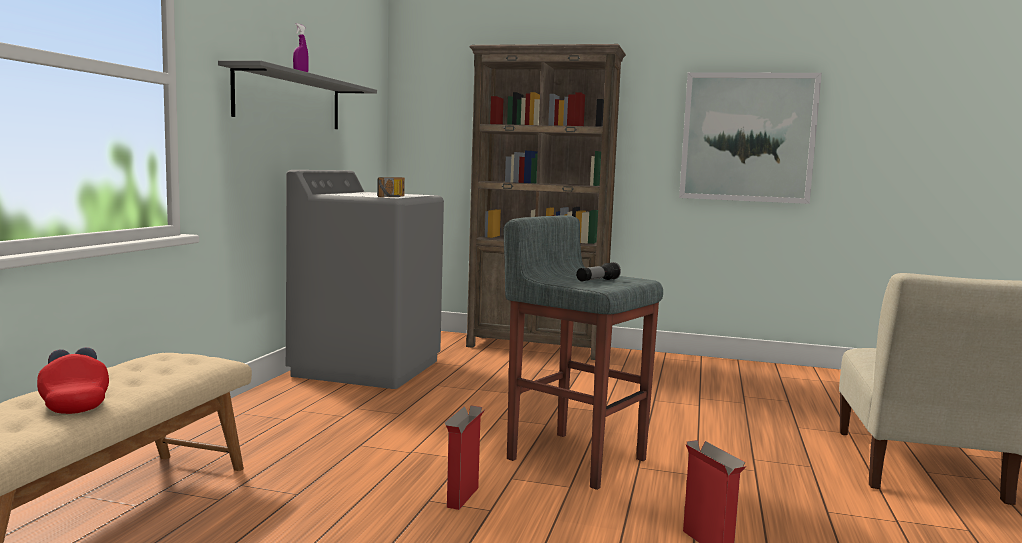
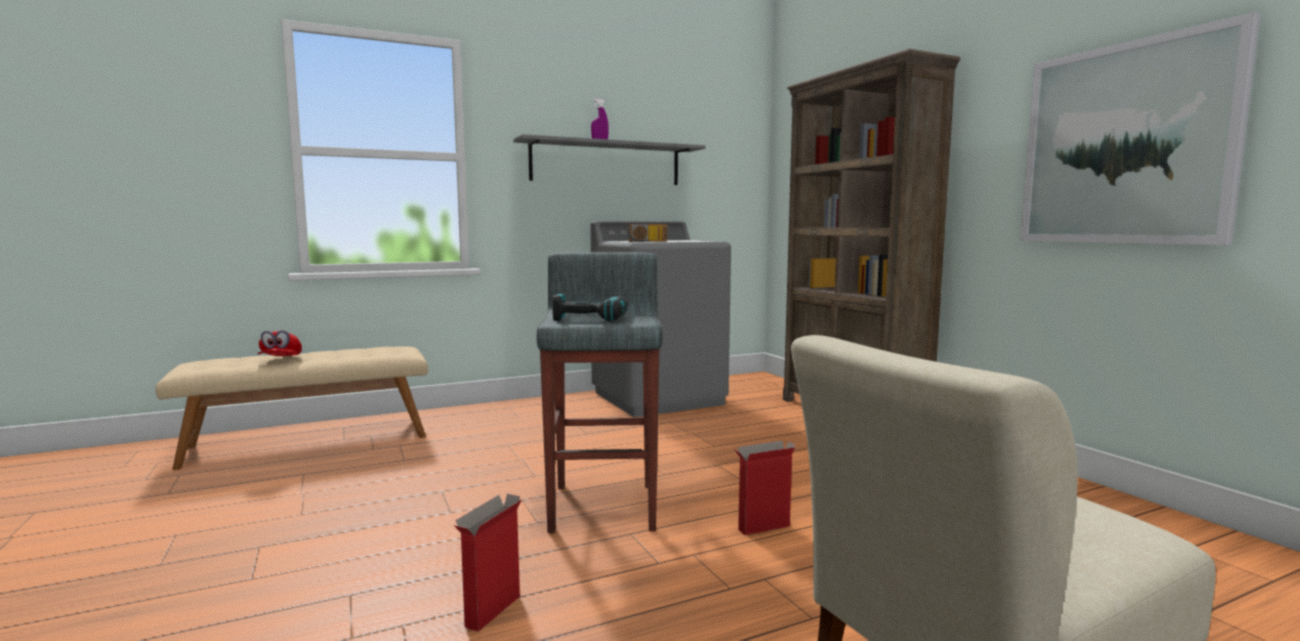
camera: 50 degrees right, 0 degrees up
red cap [37,347,109,414] -> red cap turned 150 degrees clockwise [258,330,302,356]
cardboard box [444,405,485,510] -> cardboard box moved to [734,441,796,535]
flashlight [576,262,621,281] -> power drill [553,294,628,321]

